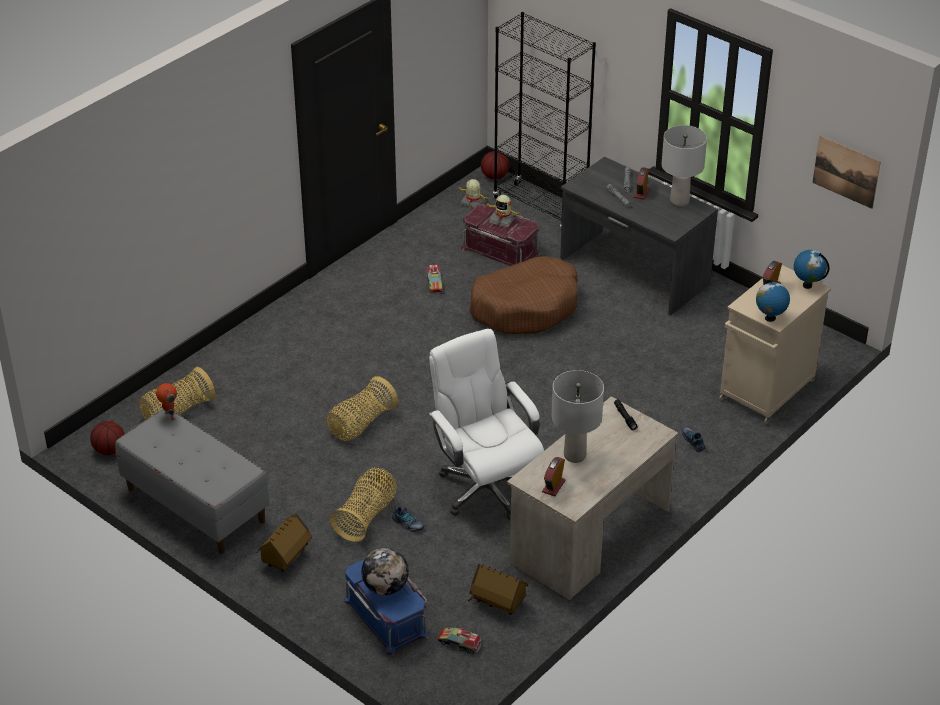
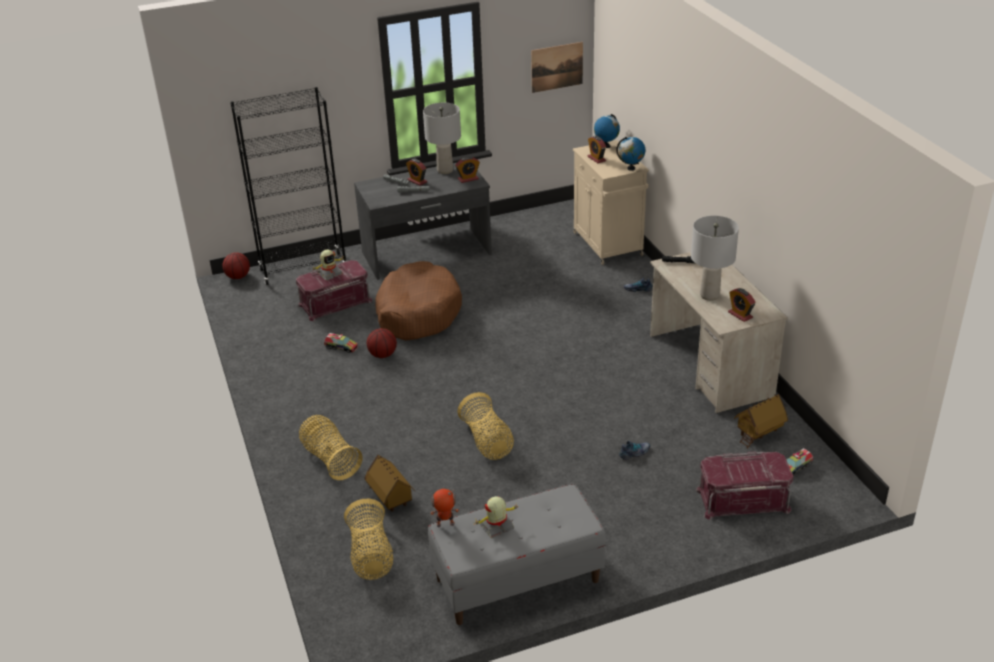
camera: 60 degrees left, 5 degrees down
basketball [90,421,125,455] -> basketball moved to [367,328,397,358]
toy house [257,513,312,572] -> toy house moved to [364,455,415,511]
basket [330,467,397,542] -> basket moved to [299,415,363,480]
blue storage box [344,559,430,656] -> red storage box [696,451,793,520]
globe [361,548,409,595] -> none
white office chair [429,329,544,520] -> none
toy robot [458,179,488,209] -> toy robot moved to [474,496,518,538]
none -> alarm clock [455,157,480,183]

